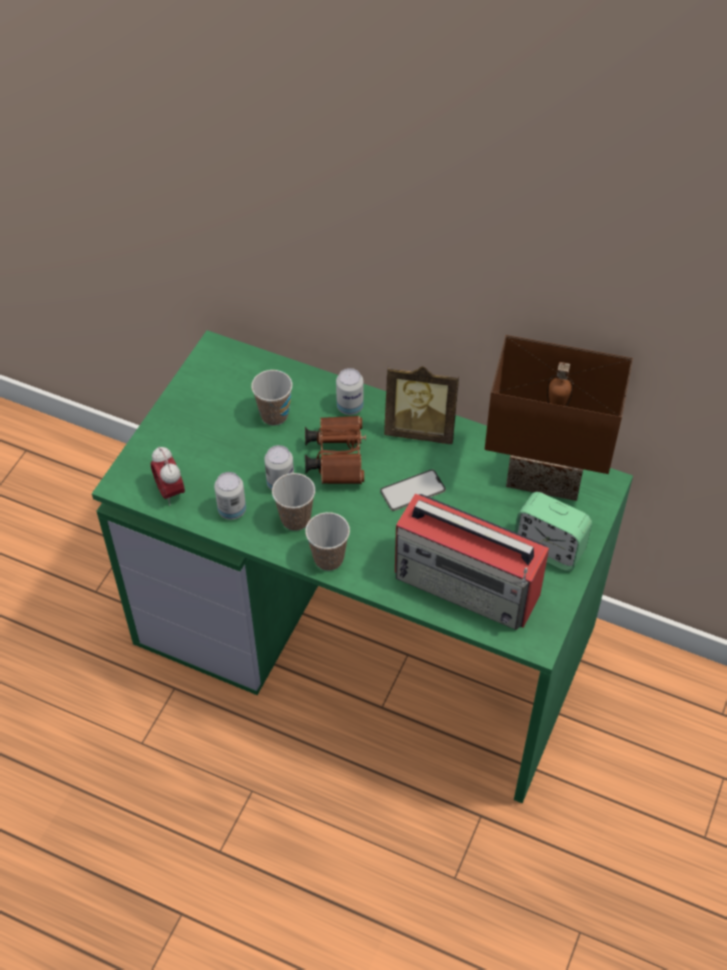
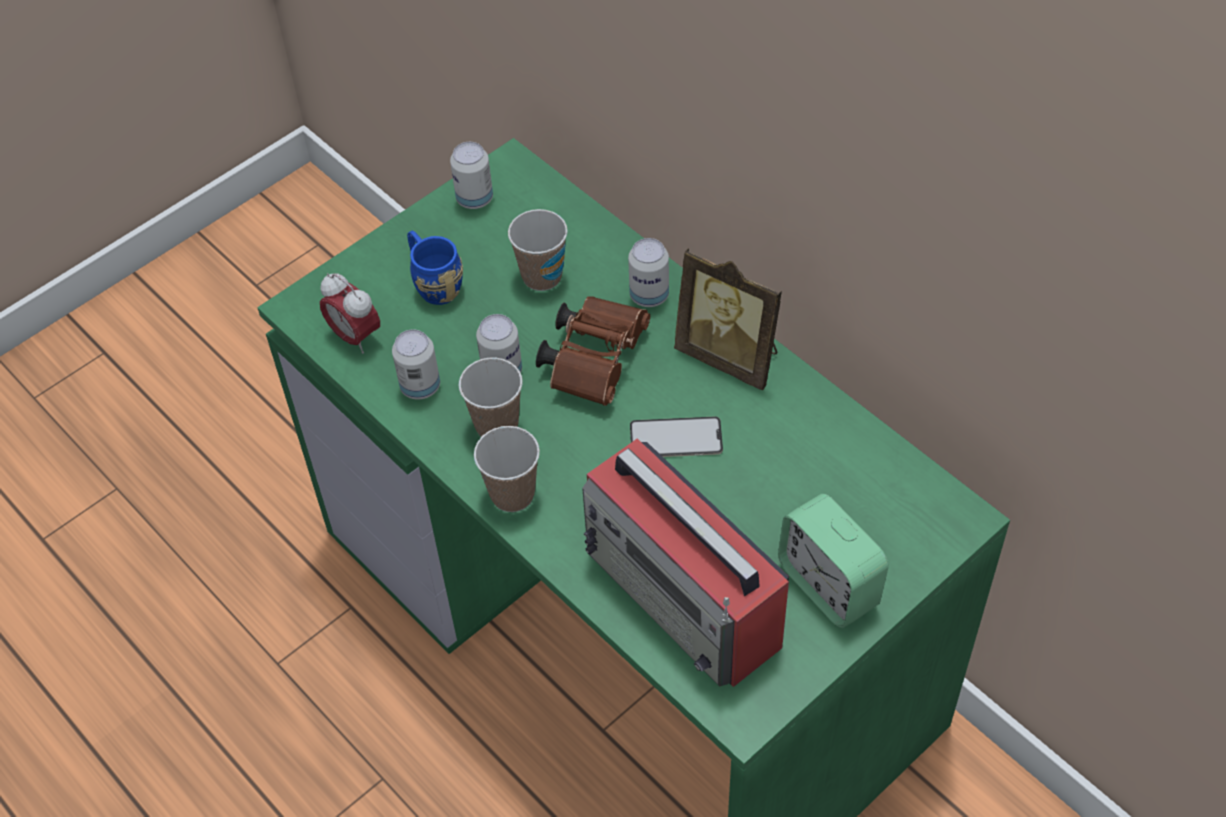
camera: 25 degrees right, 0 degrees up
alarm clock [151,446,185,506] -> alarm clock turned 45 degrees counterclockwise [320,273,380,354]
brown table lamp [485,335,633,501] -> none
none -> blue mug [407,231,463,305]
none -> can [450,142,493,209]

